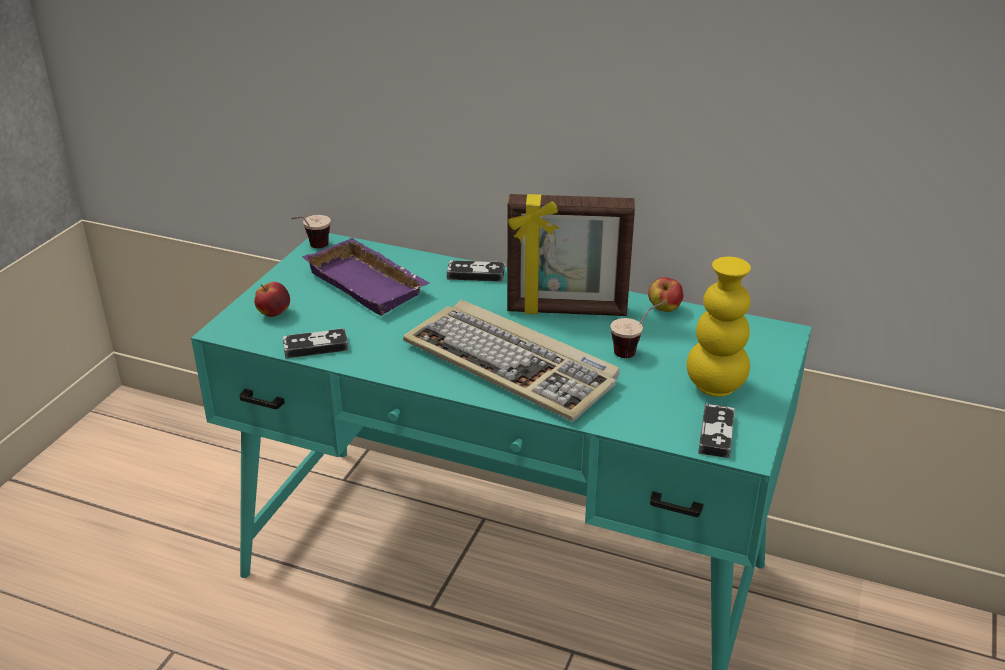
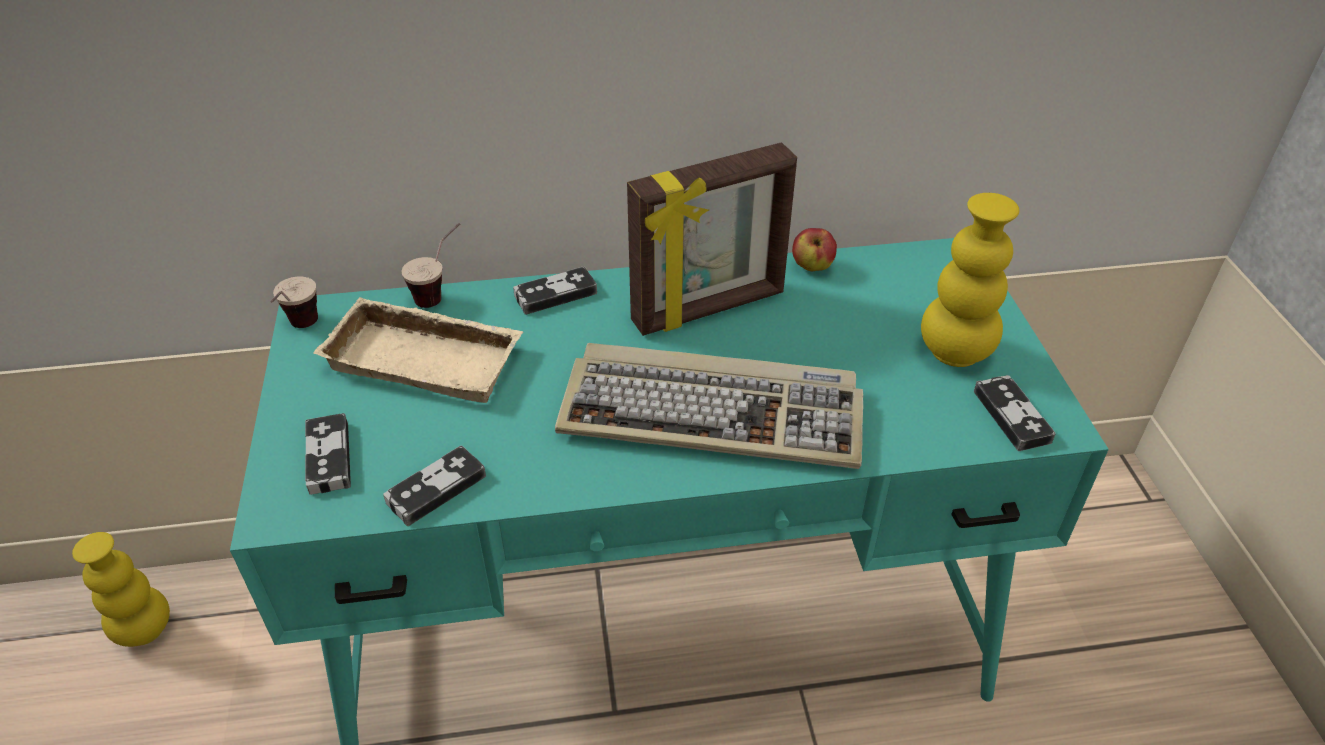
camera: 30 degrees left, 10 degrees up
apple [254,282,290,317] -> game controller [305,413,351,495]
purple tray [302,238,430,316] -> beige tray [313,297,523,403]
cup [610,300,668,358] -> cup moved to [401,223,460,308]
none -> yellow vase [72,532,170,647]

